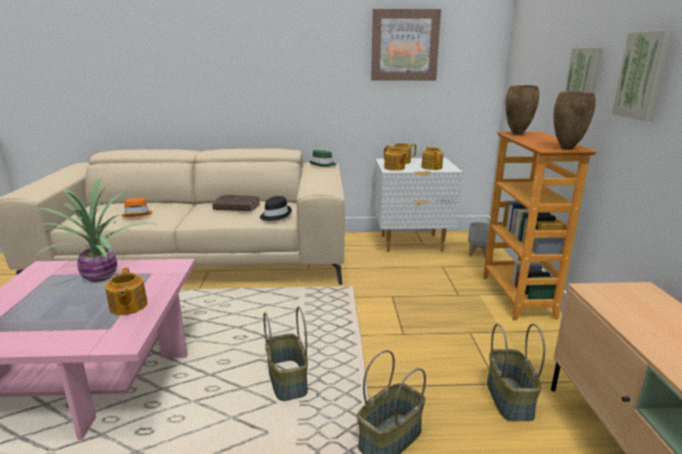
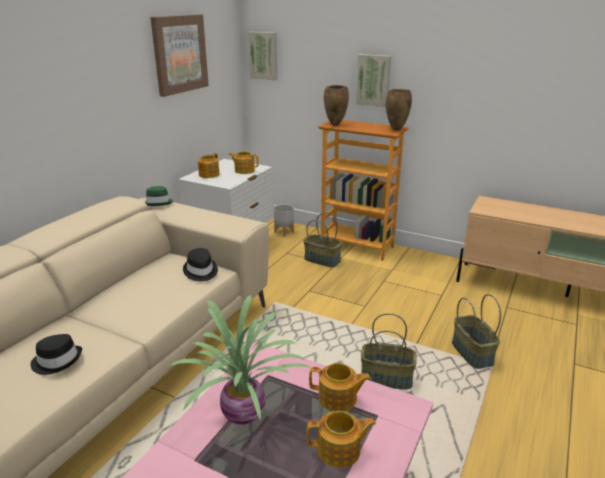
camera: 60 degrees left, 5 degrees up
orange hat [121,198,153,217] -> black hat [30,334,82,375]
brown book [212,195,260,211] -> none
teapot [384,147,408,171] -> teapot moved to [306,411,376,468]
basket [487,324,545,421] -> basket moved to [304,213,342,267]
picture [612,30,674,121] -> picture moved to [248,32,277,80]

